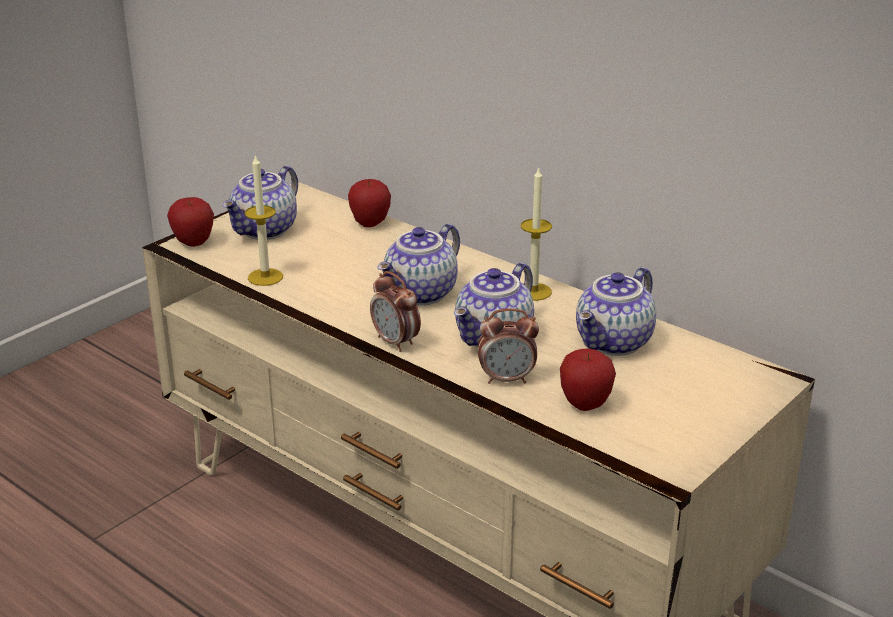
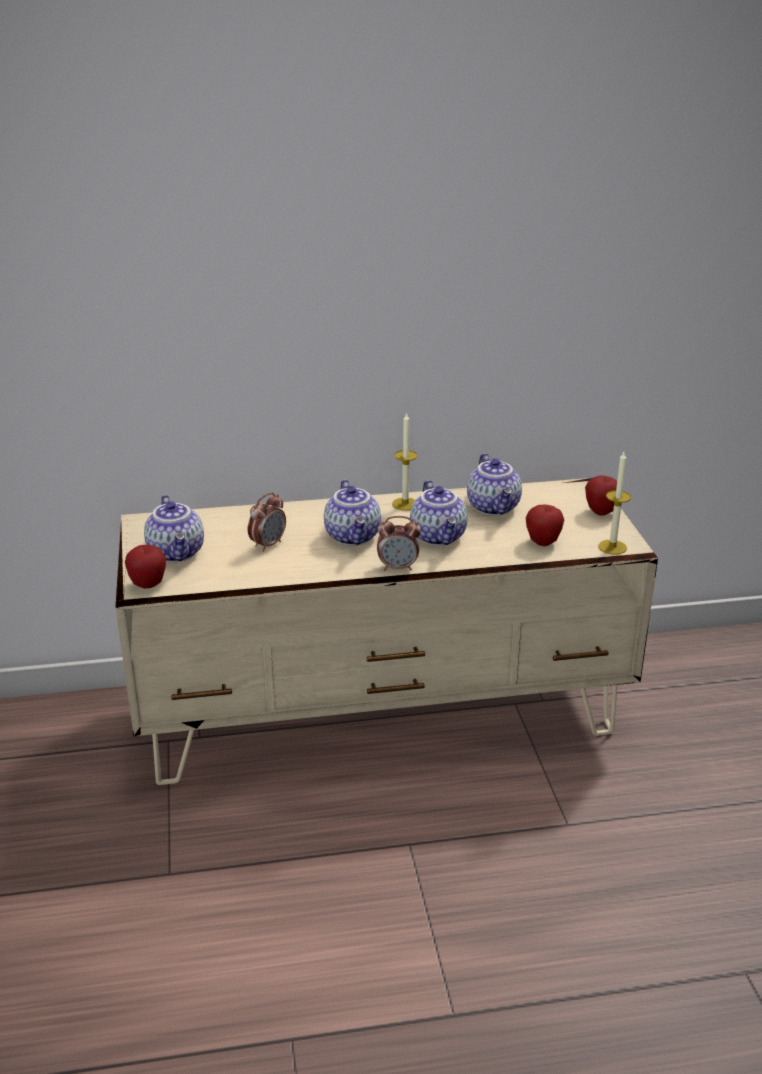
camera: 50 degrees left, 0 degrees up
candle [245,154,283,286] -> candle moved to [598,452,631,555]
apple [348,179,391,227] -> apple moved to [585,475,617,516]
alarm clock [478,308,539,384] -> alarm clock moved to [247,492,286,552]

